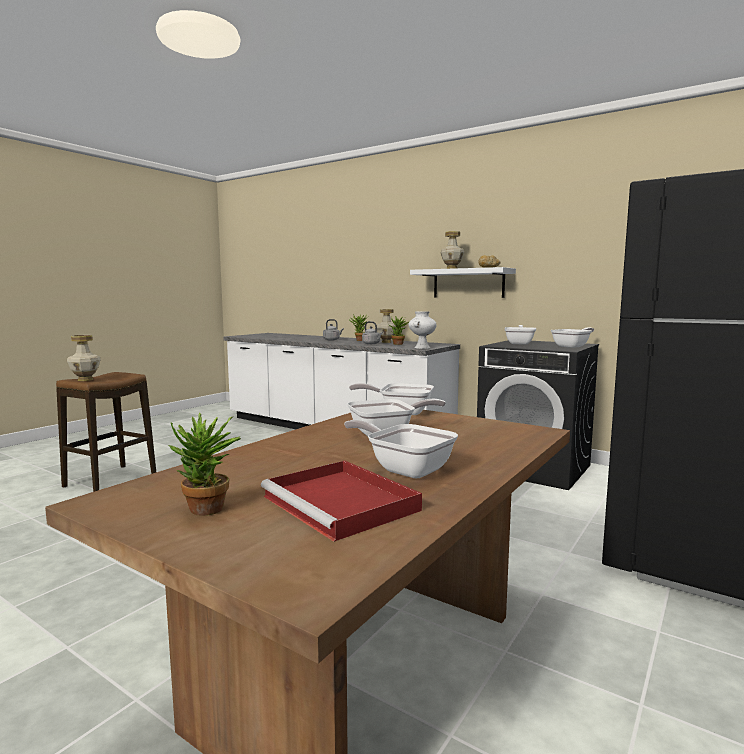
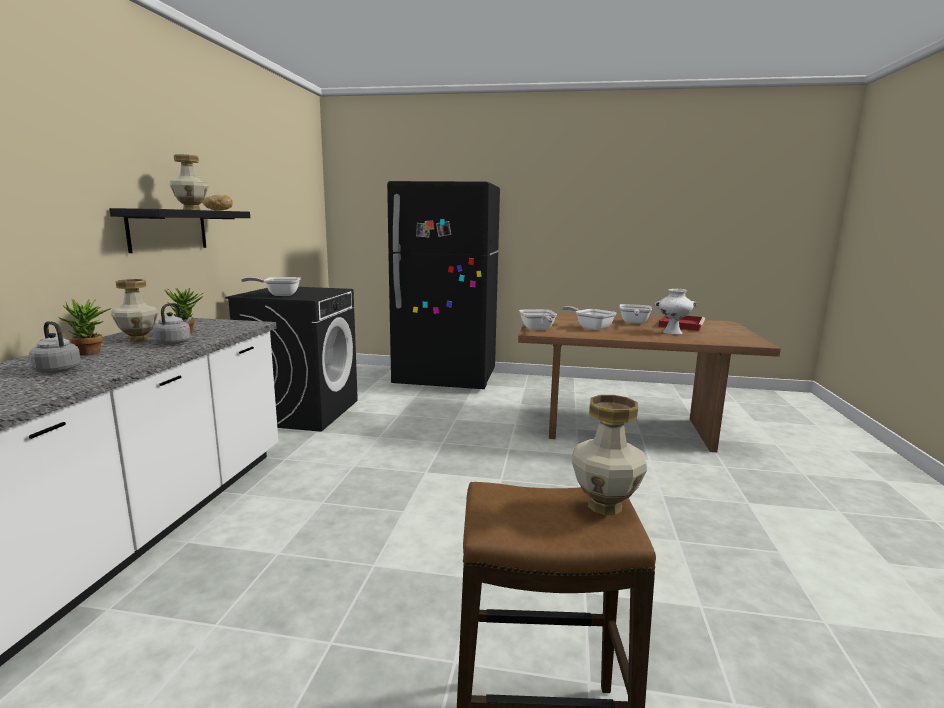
camera: 115 degrees left, 5 degrees up
potted plant [169,413,241,516] -> none
white vase [409,311,437,349] -> white vase moved to [655,289,697,335]
white shelf [410,267,516,298] -> black shelf [109,208,250,253]
frying pan [551,327,594,348] -> none

